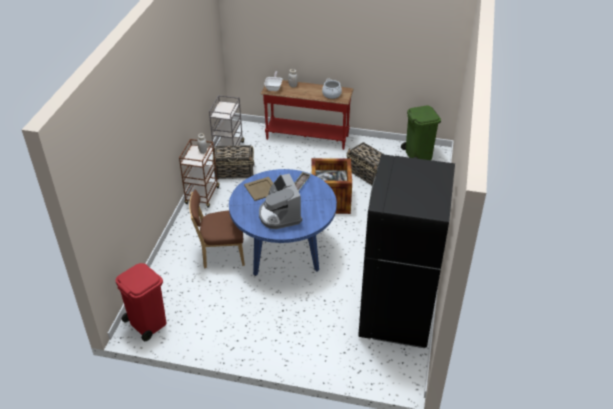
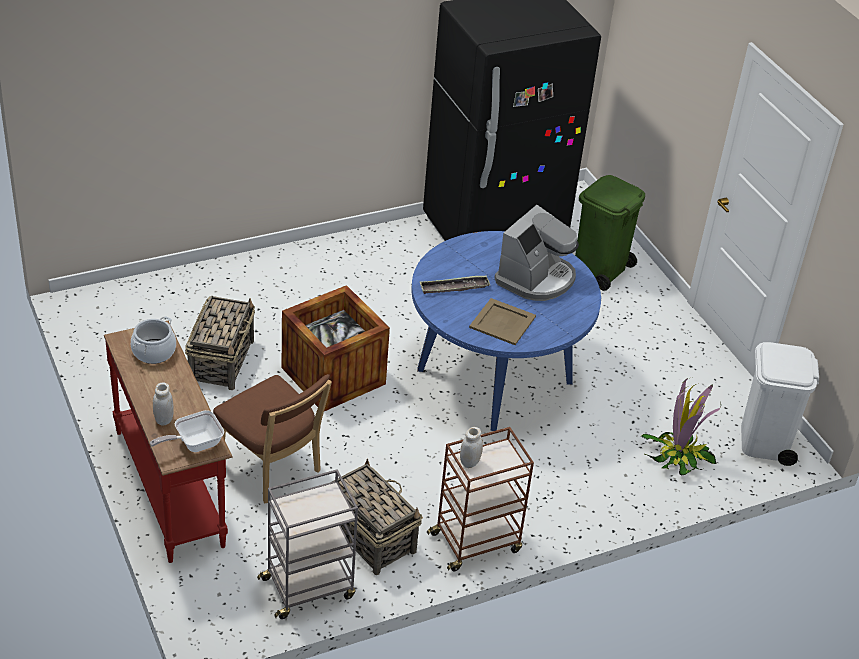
camera: 130 degrees left, 0 degrees up
red trash can [115,263,166,341] -> white trash can [741,342,819,466]
brown chair [189,190,245,268] -> brown chair moved to [213,374,332,504]
green trash can [401,106,441,160] -> green trash can moved to [575,175,645,291]
none -> potted plant [641,378,721,476]

